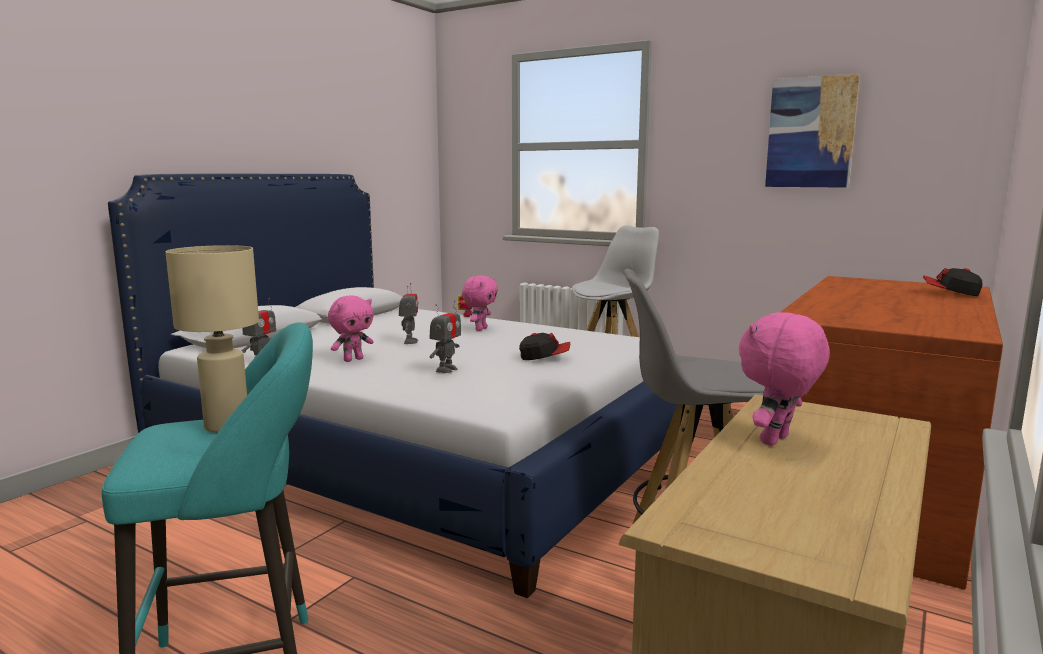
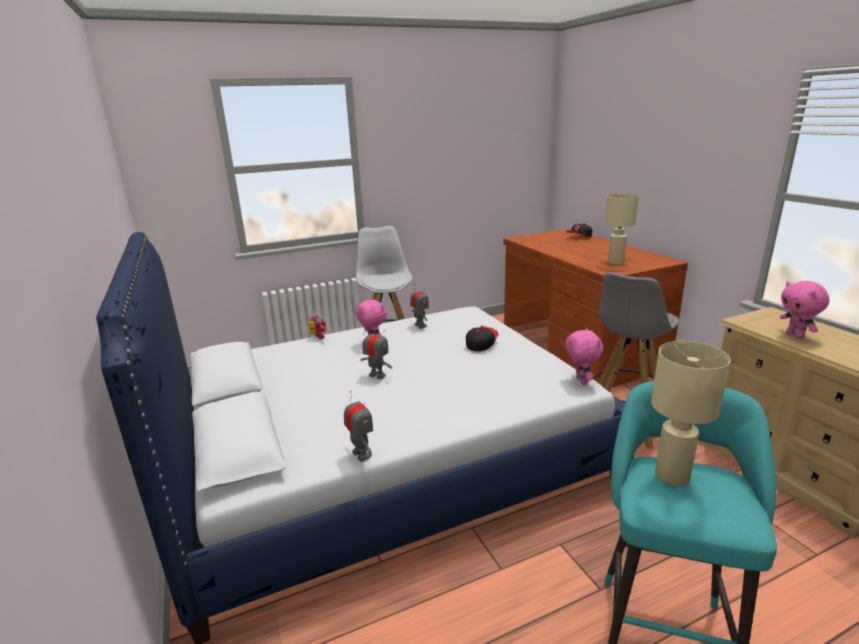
camera: 55 degrees left, 10 degrees up
pink plush toy [328,295,373,362] -> pink plush toy moved to [565,328,603,385]
toy robot [430,301,461,373] -> toy robot moved to [410,286,429,329]
picture [765,73,860,188] -> none
none -> beige table lamp [605,194,639,264]

